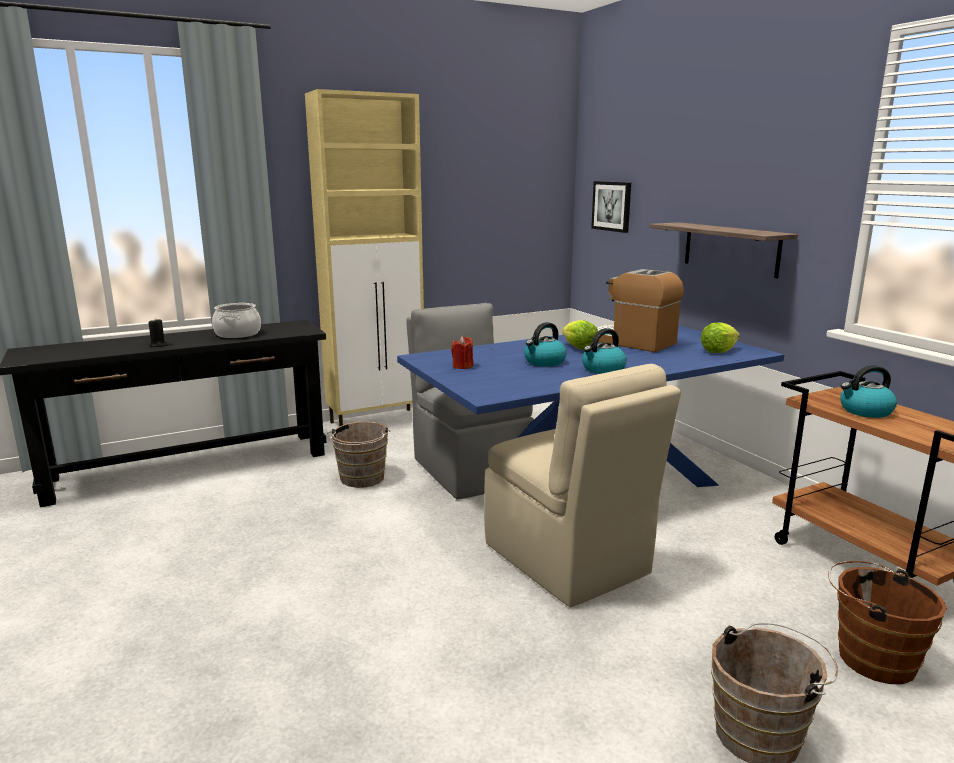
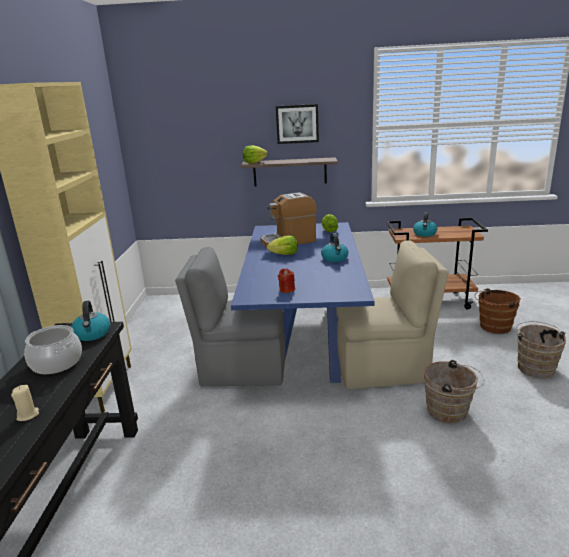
camera: 60 degrees left, 5 degrees up
black candle [148,319,168,347] -> beige candle [11,385,39,421]
brown bucket [327,422,390,488] -> brown bucket moved to [424,360,485,423]
kettle [524,322,567,367] -> kettle moved to [71,301,110,341]
picture [591,181,631,233] -> picture moved to [276,104,319,144]
none -> lettuce [243,145,268,163]

